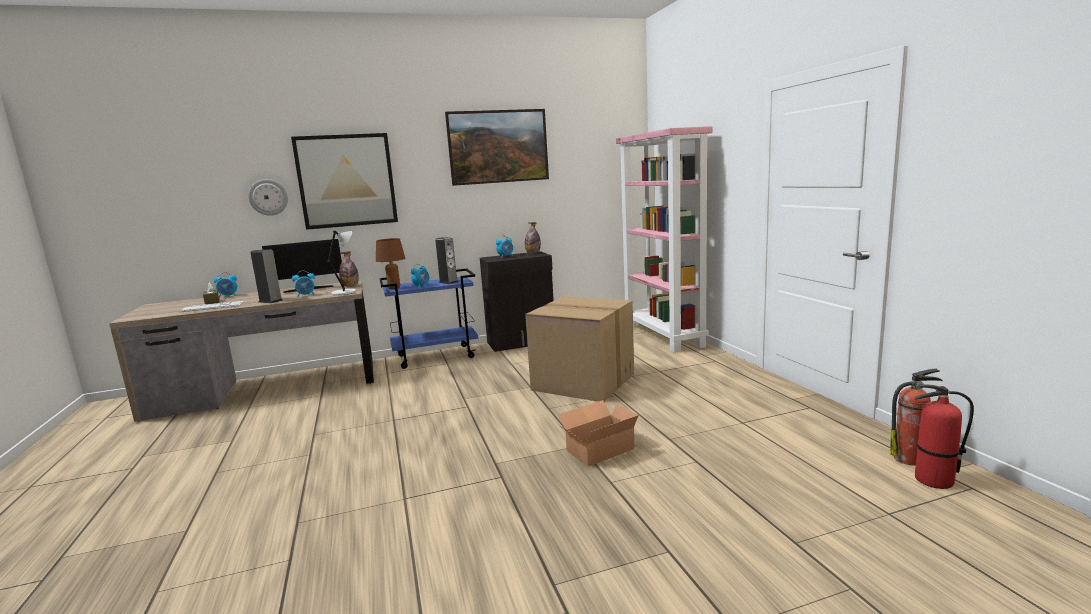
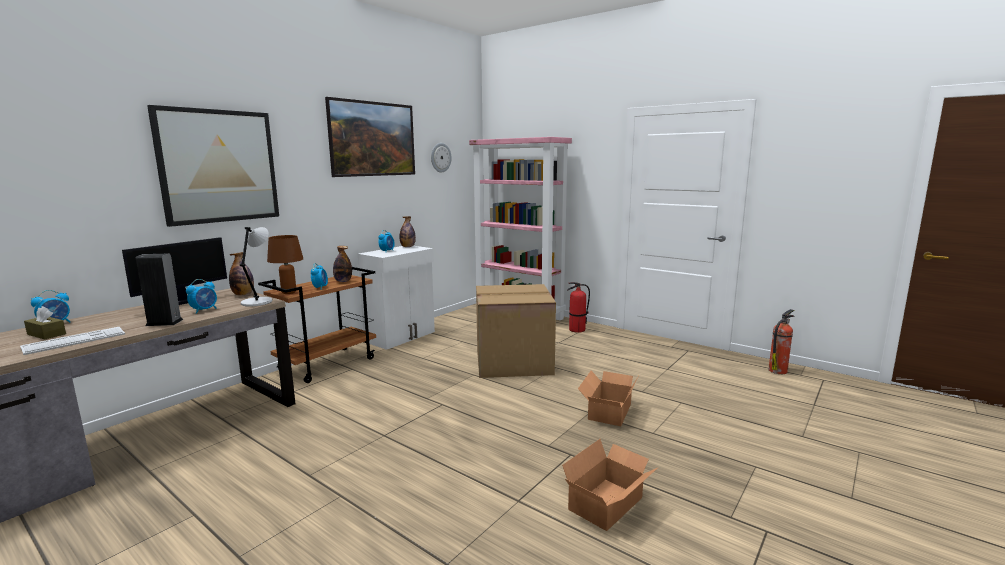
camera: 35 degrees left, 0 degrees up
wall clock [248,179,288,216] -> wall clock moved to [431,143,452,173]
blue cart [380,269,478,369] -> brown cart [258,267,376,383]
speaker [435,237,458,284] -> bottle [333,246,352,282]
black cabinet [480,251,554,352] -> white cabinet [358,246,435,350]
fire extinguisher [914,385,974,489] -> fire extinguisher moved to [567,282,590,333]
none -> cardboard box [562,439,659,531]

